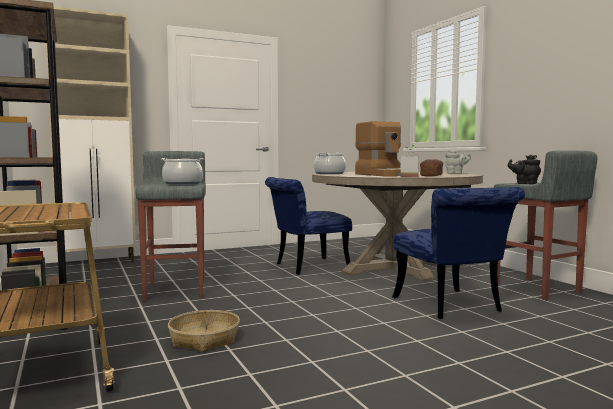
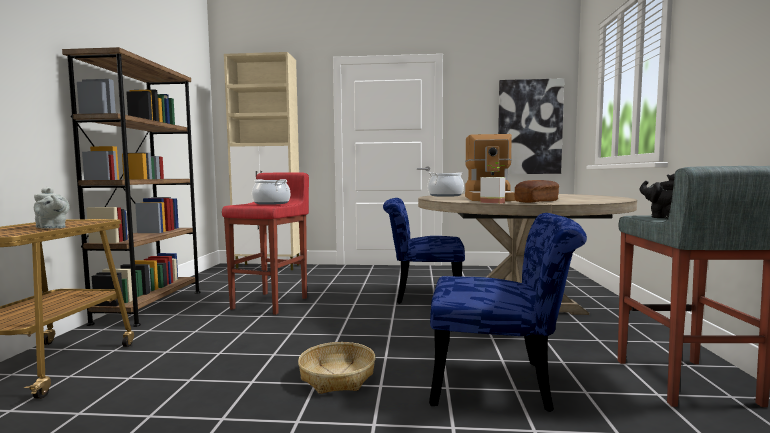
camera: 30 degrees right, 0 degrees up
grey stool [136,151,206,301] -> red stool [222,172,309,315]
basket [168,310,240,352] -> basket moved to [298,342,376,394]
blue chair [392,187,525,319] -> blue chair turned 90 degrees counterclockwise [429,213,587,412]
grey teapot [445,150,471,174] -> grey teapot moved to [34,187,70,229]
none -> picture [498,78,564,174]

